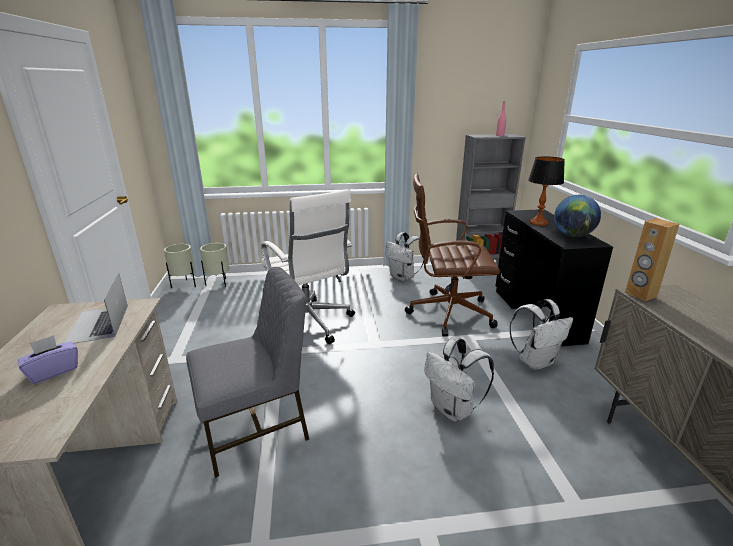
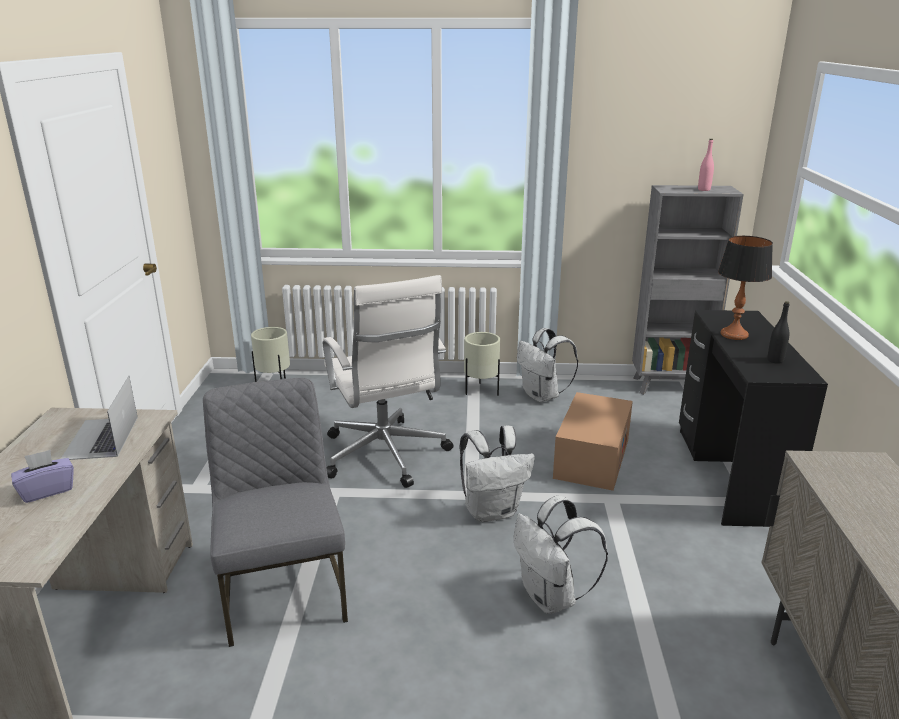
camera: 10 degrees right, 0 degrees up
beige planter [164,244,196,288] -> beige planter moved to [464,332,500,396]
grey chair [186,267,309,478] -> grey chair turned 90 degrees counterclockwise [203,378,348,647]
brown office chair [405,173,500,336] -> cardboard box [553,392,633,491]
white backpack [509,299,573,370] -> white backpack moved to [460,426,535,522]
globe [554,195,601,237] -> black bottle [767,301,789,364]
brown speaker [625,218,679,301] -> none

